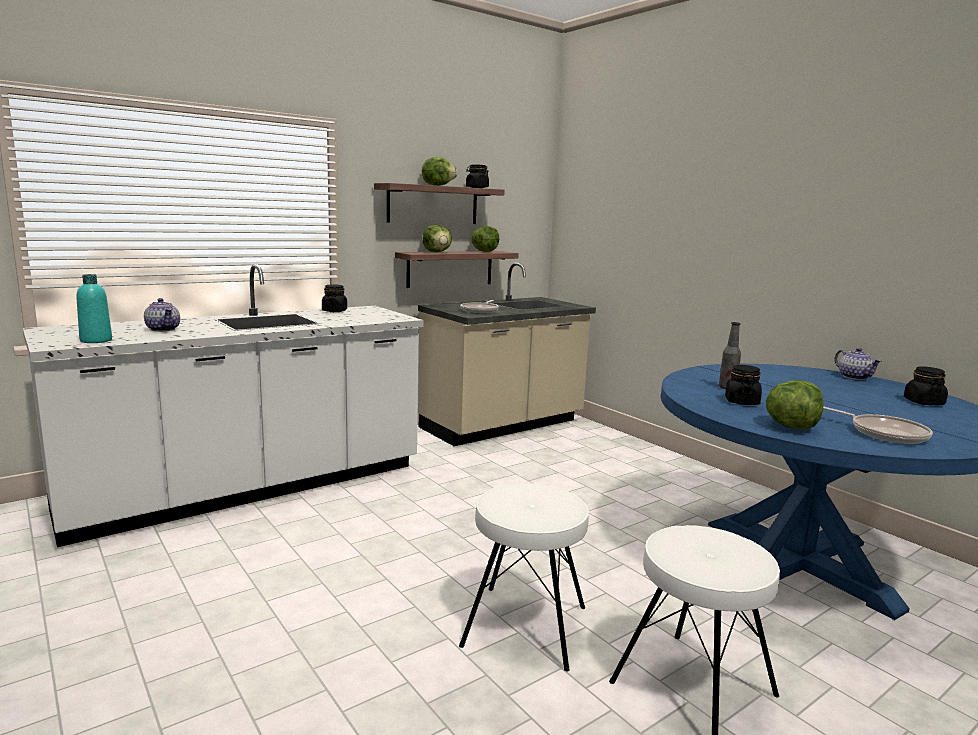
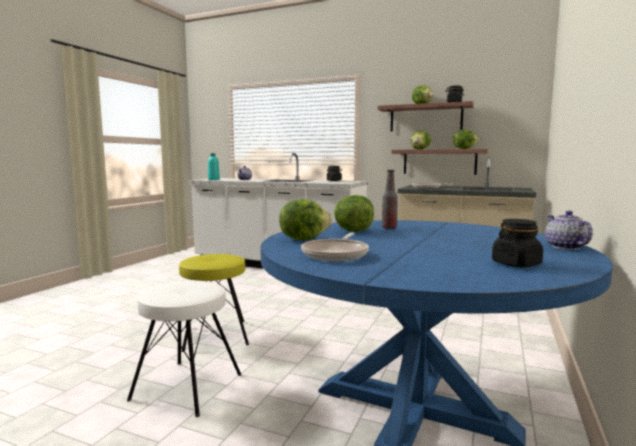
camera: 60 degrees right, 5 degrees down
white stool [459,483,589,671] -> yellow stool [179,254,249,352]
black jar [725,365,762,405] -> lettuce [334,195,374,232]
teapot [834,348,882,380] -> teapot turned 135 degrees clockwise [545,211,593,250]

